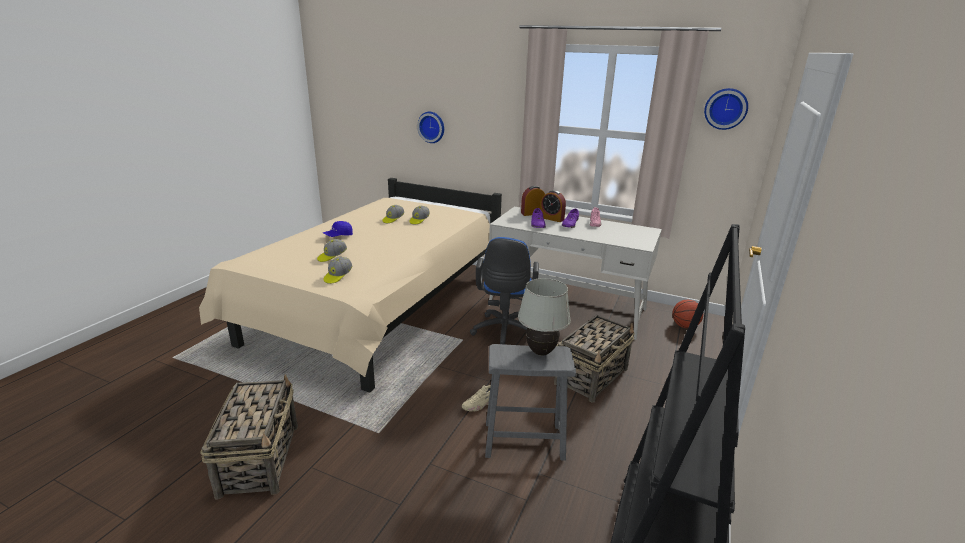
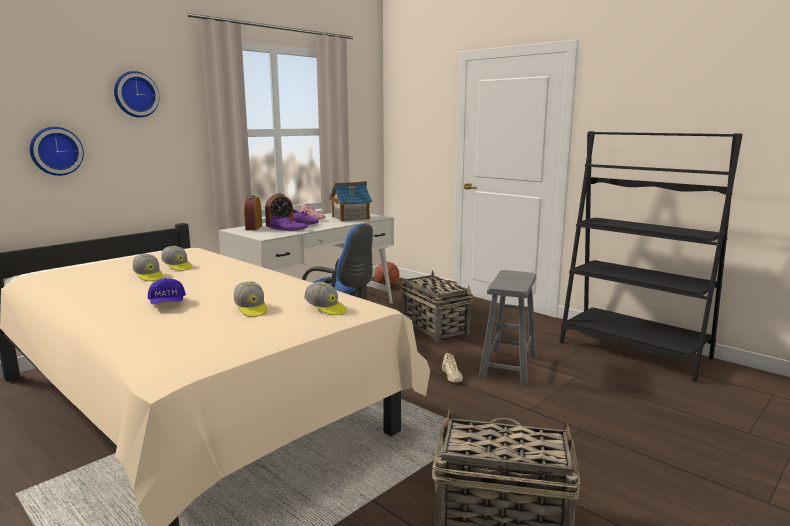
camera: 70 degrees left, 10 degrees down
white table lamp [518,278,571,356] -> none
wall clock [704,88,748,130] -> wall clock moved to [114,71,159,118]
none -> toy house [329,181,372,221]

